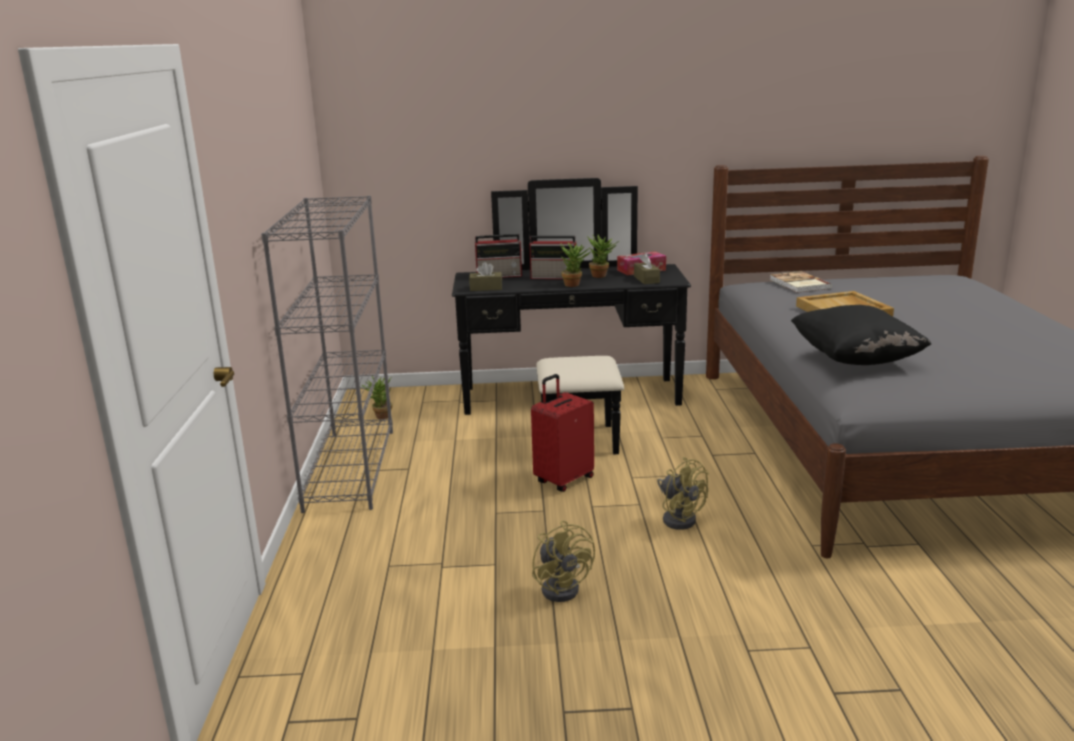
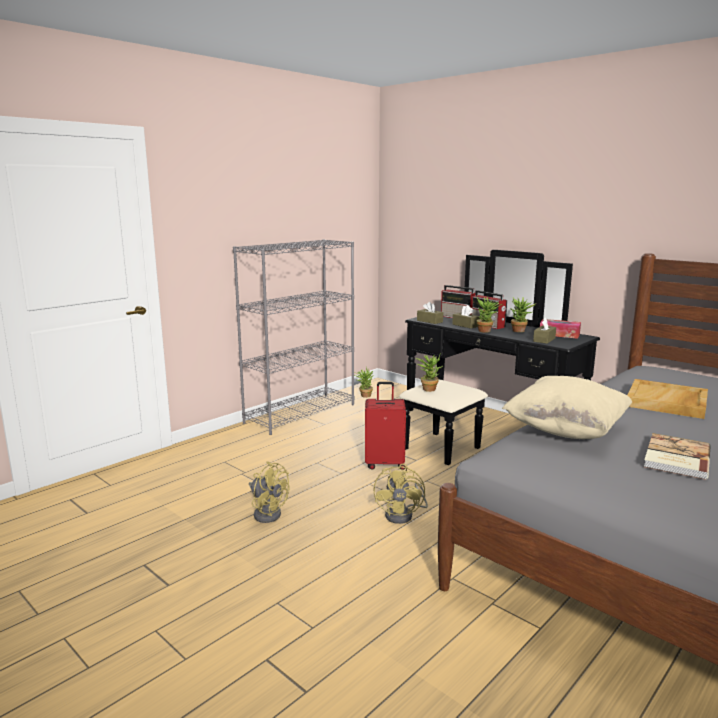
camera: 45 degrees right, 5 degrees down
yellow fan [532,520,595,602] -> yellow fan turned 75 degrees counterclockwise [249,462,290,523]
book [770,271,832,293] -> book moved to [644,433,711,480]
black pillow [791,305,931,365] -> beige pillow [502,376,632,439]
none -> potted plant [416,355,443,392]
none -> brown tissue box [452,305,480,328]

